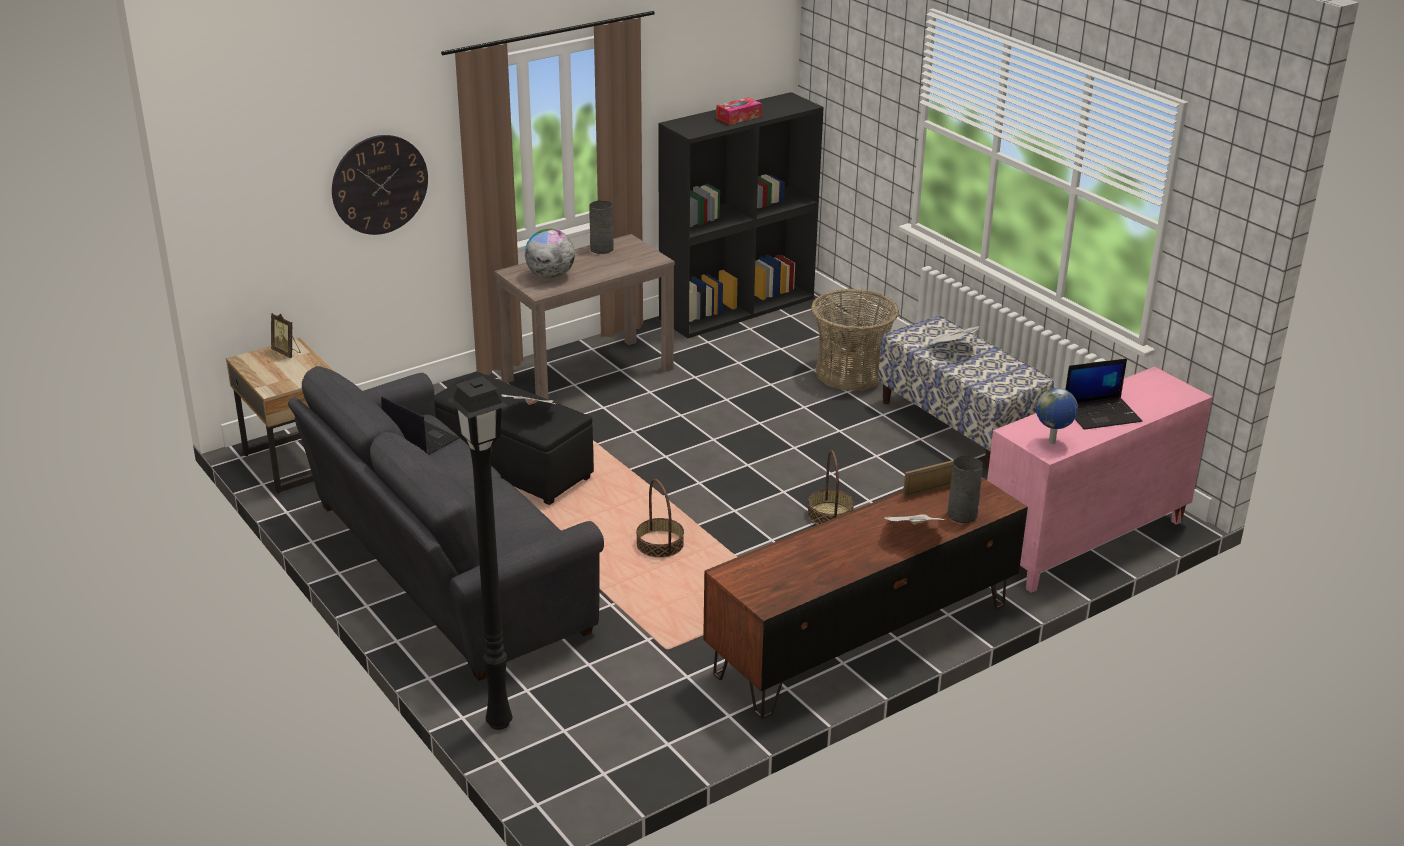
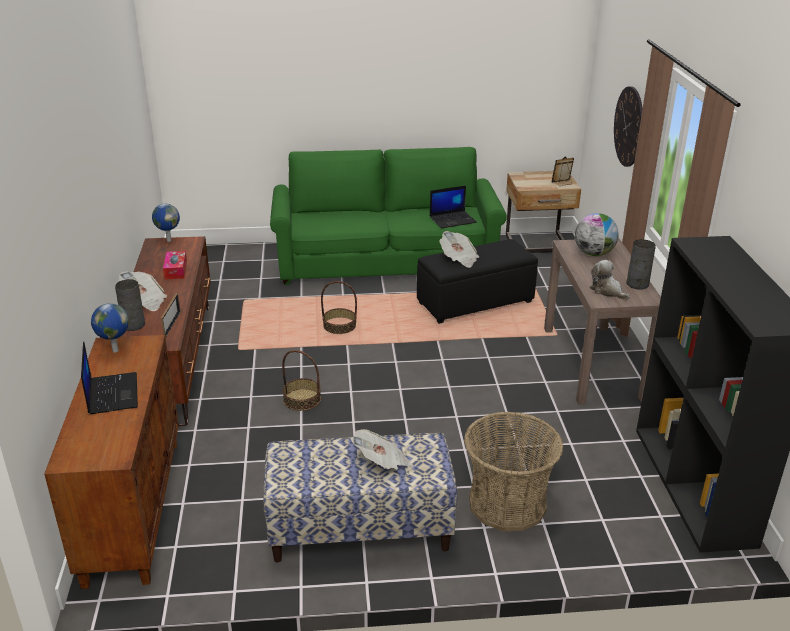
camera: 120 degrees right, 0 degrees up
grey sofa [288,366,604,681] -> green sofa [270,147,507,285]
black floor lamp [448,376,513,730] -> none
tissue box [716,97,762,125] -> tissue box moved to [163,251,187,280]
pink cabinet [987,367,1213,593] -> brown cabinet [44,335,179,589]
laptop [1065,358,1142,430] -> laptop turned 150 degrees clockwise [81,342,138,414]
none -> globe [152,204,180,242]
none -> plush toy [590,260,630,300]

